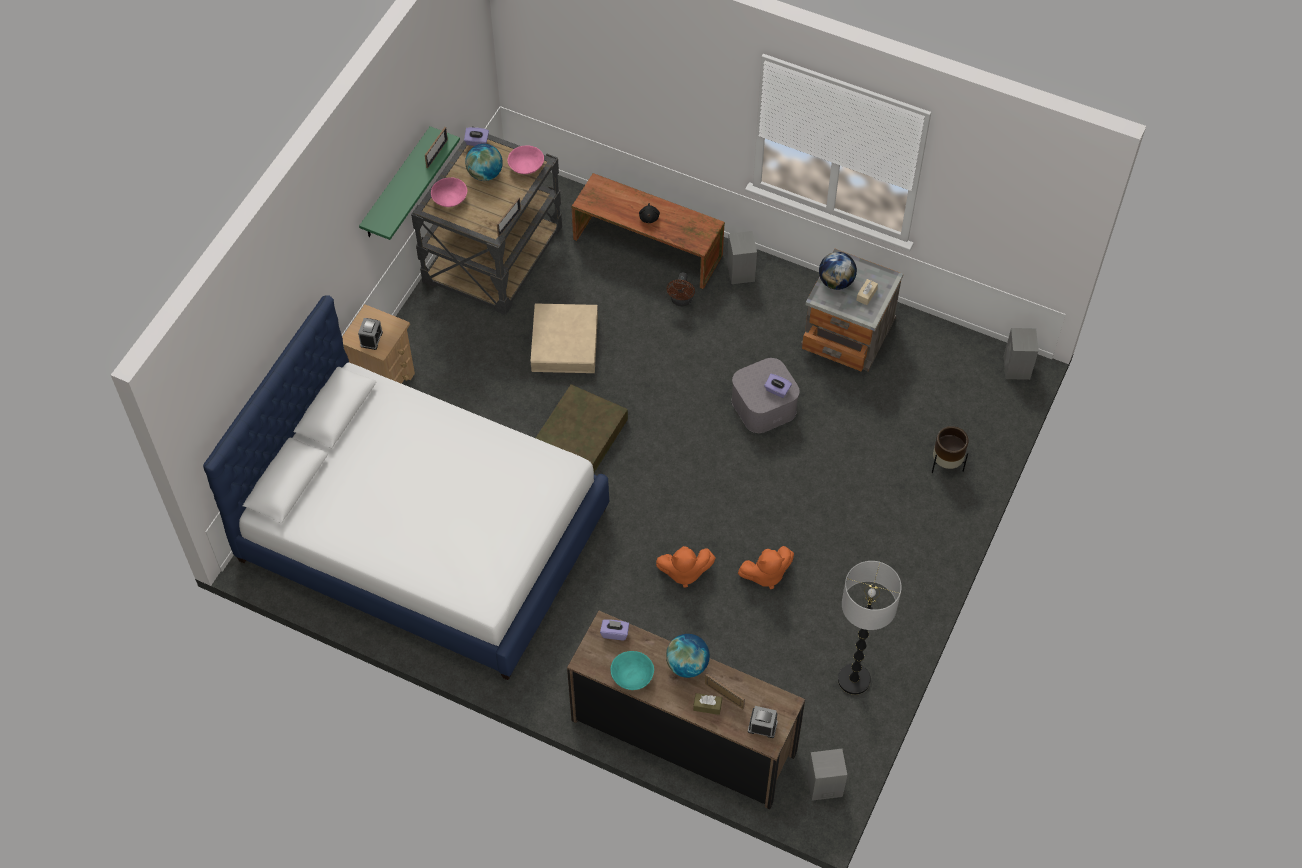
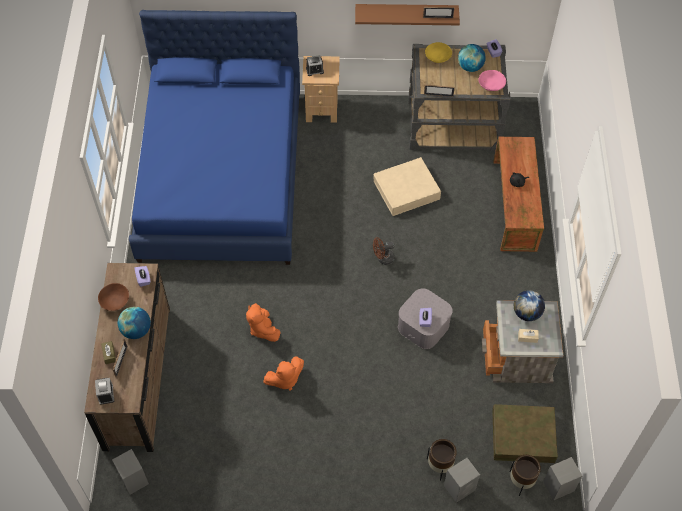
camera: 65 degrees right, 0 degrees up
white bed [203,295,609,680] -> blue bed [129,10,300,265]
green shelf [359,126,460,240] -> brown shelf [355,4,460,25]
pink bowl [431,177,467,207] -> yellow bowl [425,42,452,63]
brown storage box [536,384,628,472] -> brown storage box moved to [492,404,558,463]
turquoise bowl [610,651,654,690] -> brown bowl [98,283,129,311]
brown fan [666,273,695,306] -> brown fan moved to [373,237,395,265]
grey speaker [727,231,757,284] -> grey speaker moved to [444,458,480,503]
orange plush toy [738,546,794,589] -> orange plush toy turned 75 degrees counterclockwise [263,356,304,391]
floor lamp [838,561,902,695] -> none
none -> brown planter [510,455,541,496]

